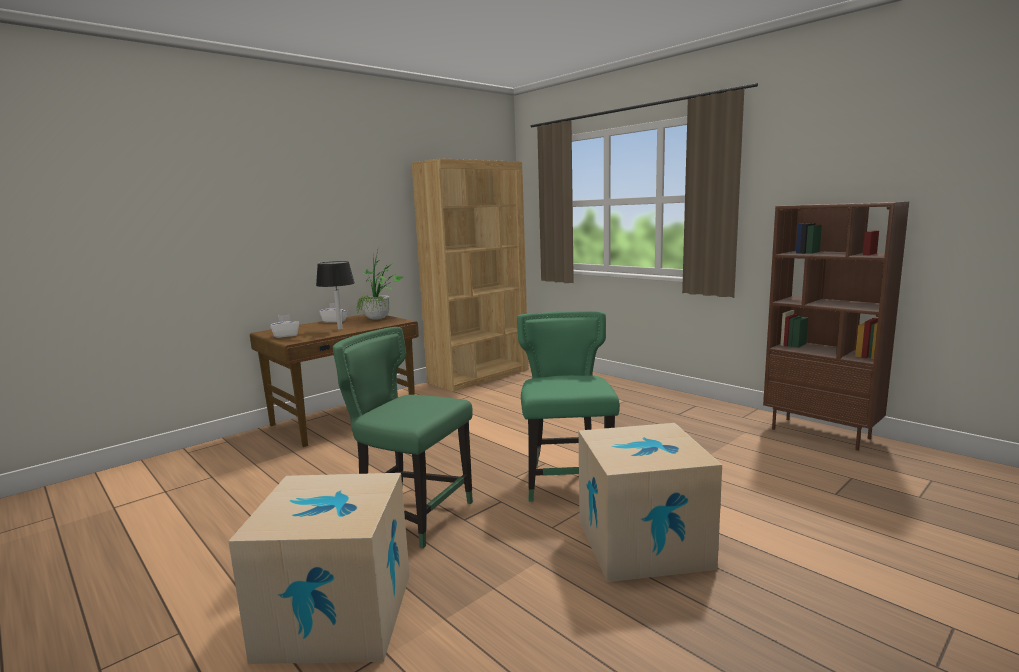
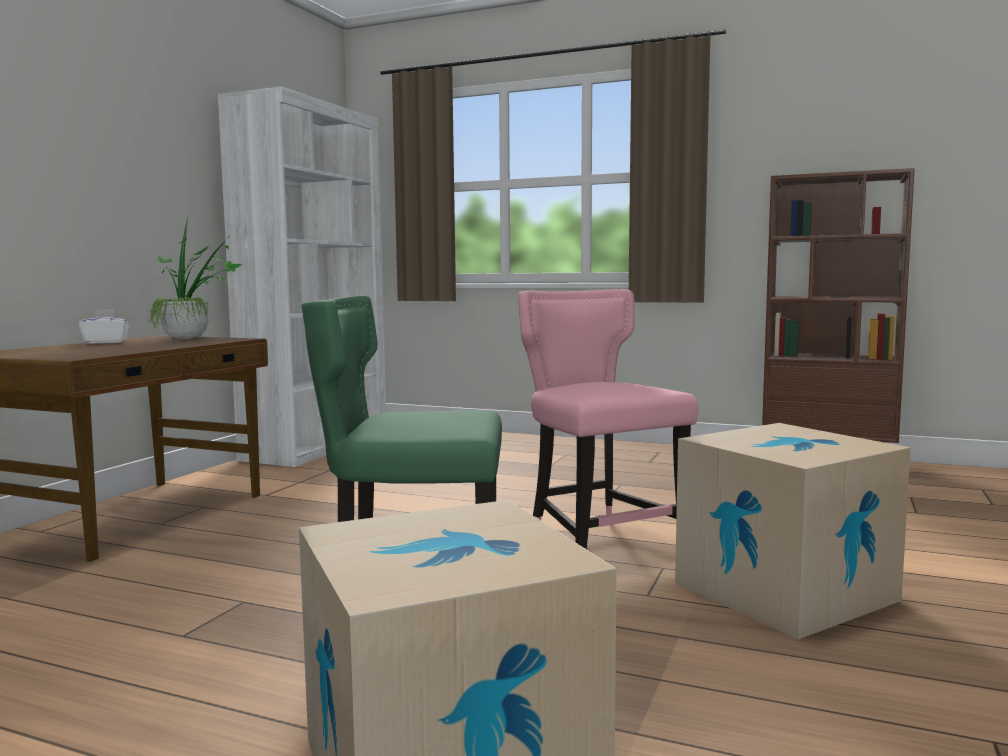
camera: 25 degrees left, 5 degrees down
white tissue box [270,315,299,338] -> none
black table lamp [316,261,355,330] -> none
brown bookcase [411,158,529,392] -> white bookcase [218,86,386,467]
green chair [517,311,620,502] -> pink chair [518,289,698,549]

